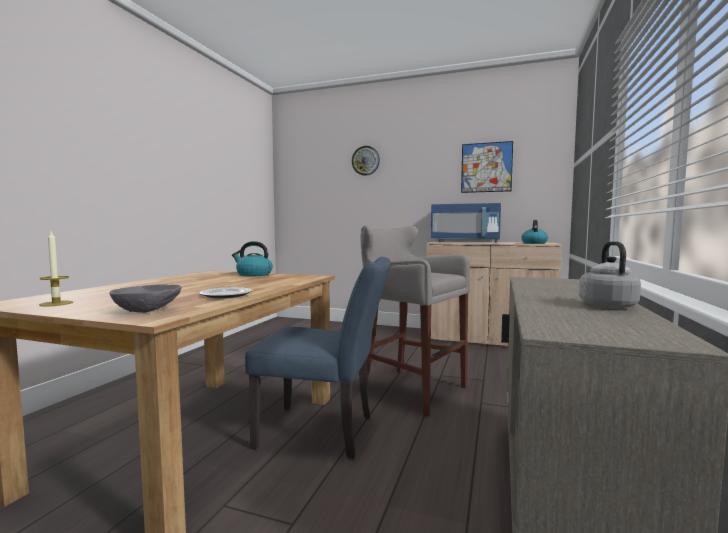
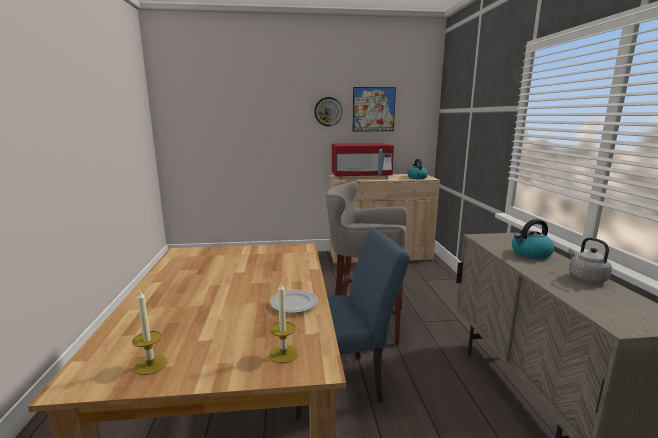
camera: 25 degrees left, 10 degrees up
grey bowl [110,284,181,313] -> candle [269,283,298,363]
kettle [232,241,273,276] -> kettle moved to [512,219,555,259]
wall clock [352,146,380,176] -> wall clock moved to [314,97,343,126]
blue microwave [431,203,501,243] -> red microwave [332,143,394,179]

